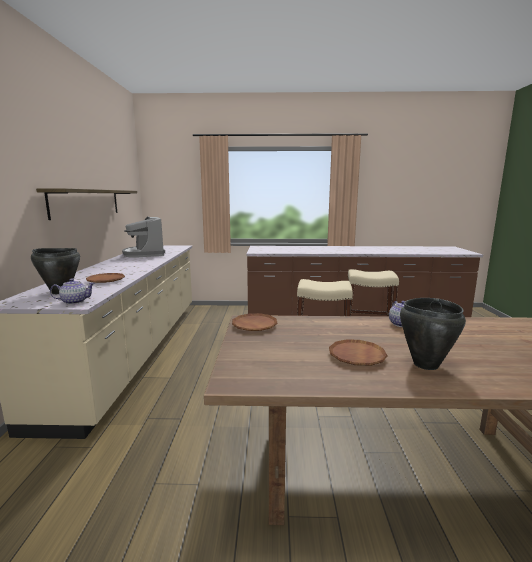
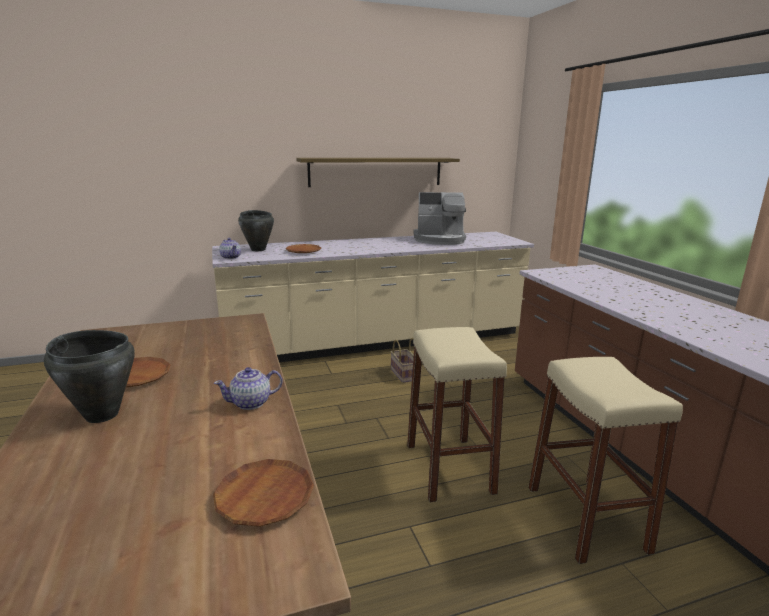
camera: 70 degrees right, 5 degrees up
coffee machine [122,216,165,258] -> coffee machine turned 135 degrees counterclockwise [413,192,466,245]
brown plate [232,313,277,331] -> brown plate moved to [213,459,314,527]
none -> basket [390,338,414,383]

